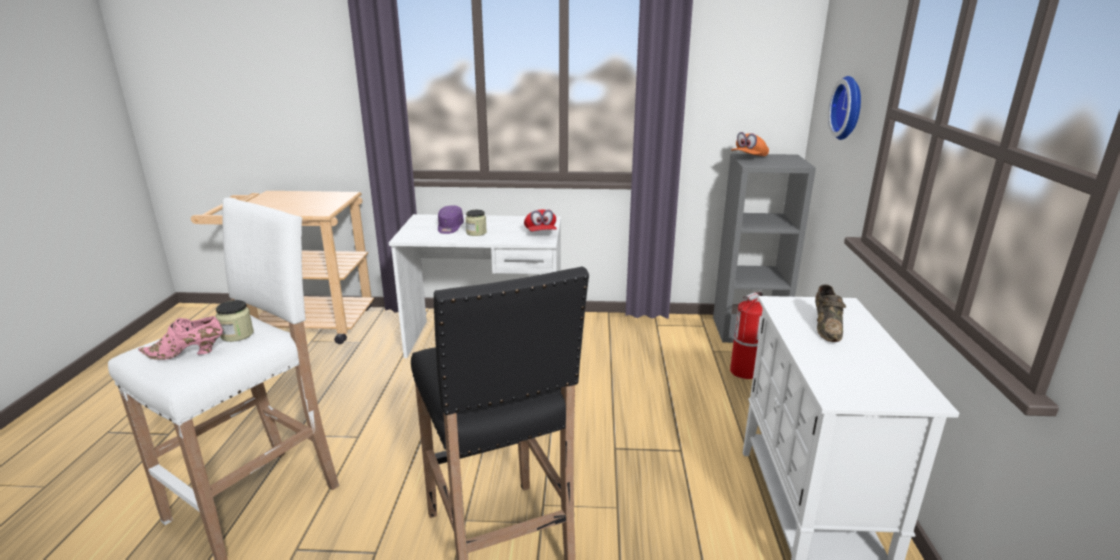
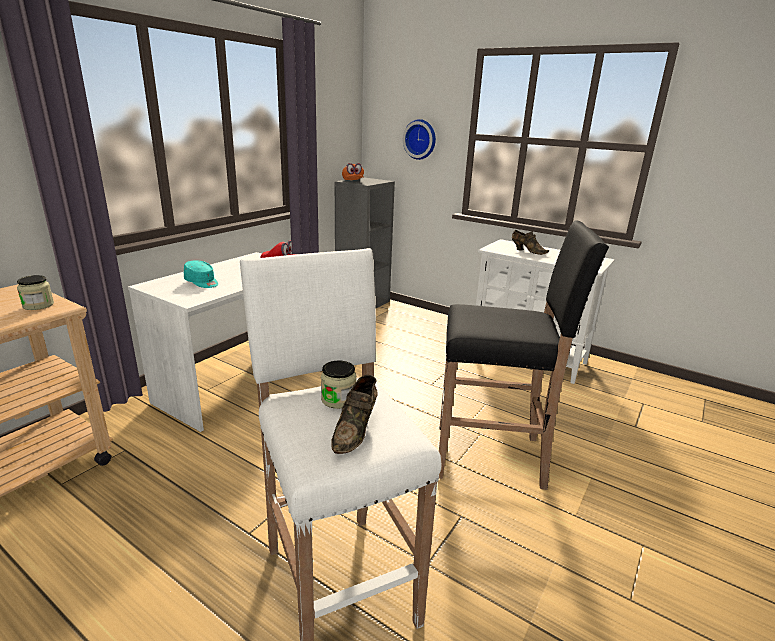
camera: 60 degrees left, 0 degrees up
pink shoe [138,316,223,360] -> brown shoe [331,375,378,454]
purple cap [438,205,464,234] -> turquoise cap [184,260,218,288]
jar [465,210,487,236] -> jar moved to [17,275,54,310]
fire extinguisher [730,292,763,379] -> none

